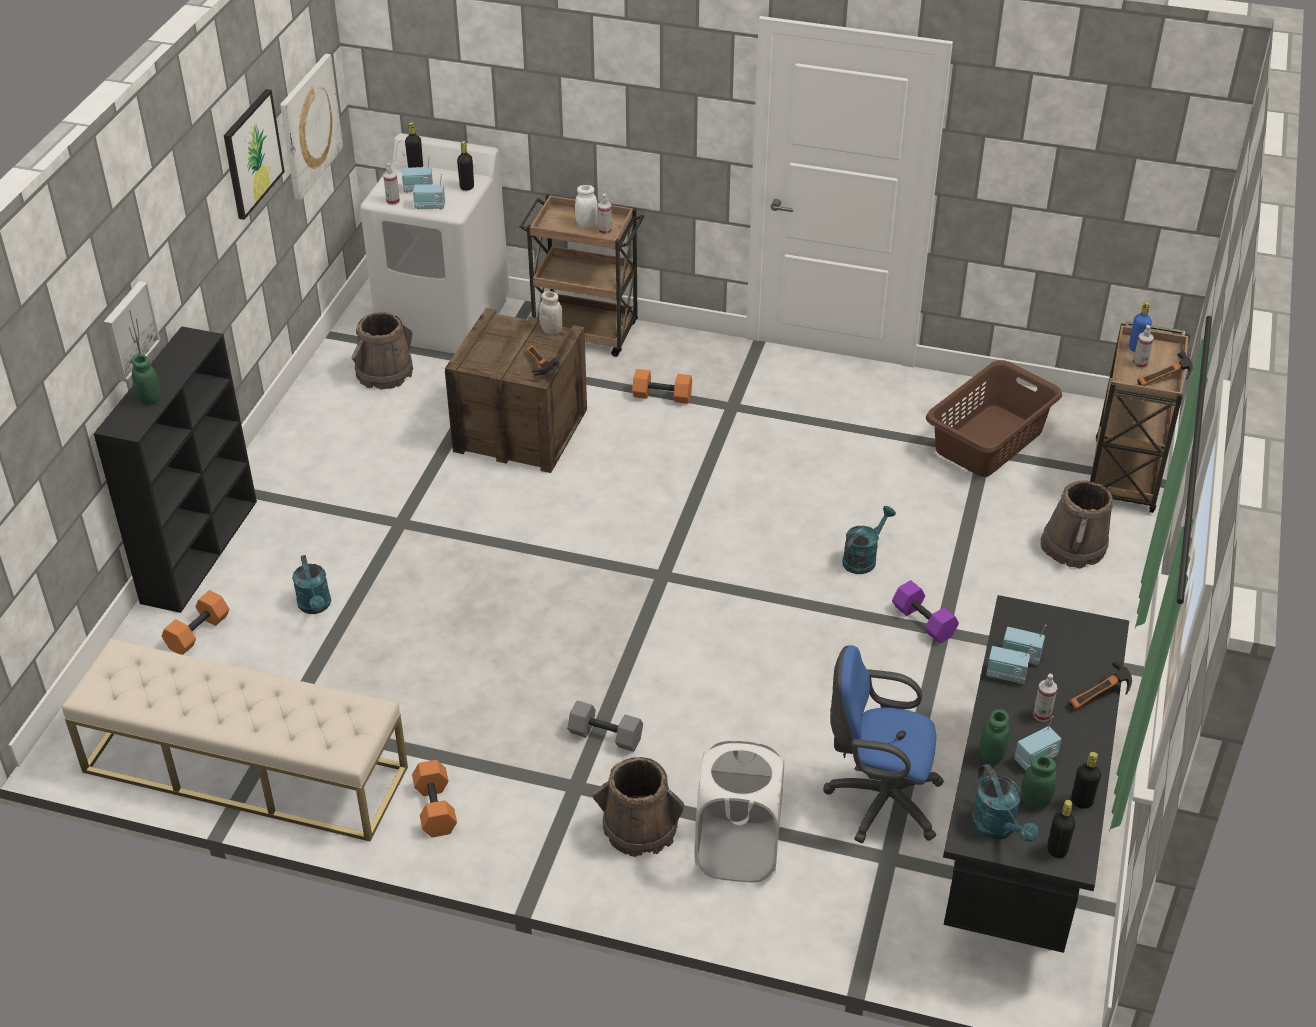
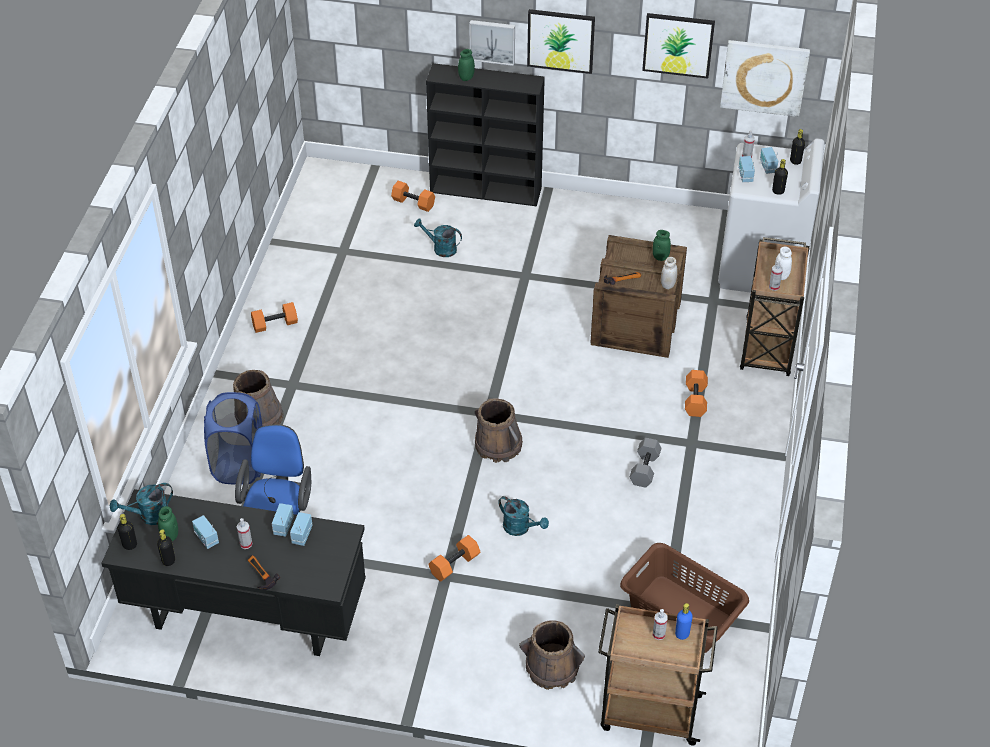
camera: 85 degrees right, 5 degrees up
beige bench [62,639,408,841] -> none
turquoise watering can [292,555,331,614] -> turquoise watering can turned 45 degrees clockwise [414,219,462,257]
brown bucket [352,312,413,390] -> brown bucket moved to [475,398,523,463]
grey dumbbell [567,701,643,752] -> grey dumbbell moved to [629,438,661,488]
white laundry basket [695,740,784,882] -> blue laundry basket [204,392,263,485]
purple dumbbell [892,580,959,644] -> orange dumbbell [428,535,481,582]
green jar [980,709,1010,764] -> green jar moved to [653,230,671,261]
hammer [1137,351,1193,386] -> none
none -> picture [527,9,595,74]

